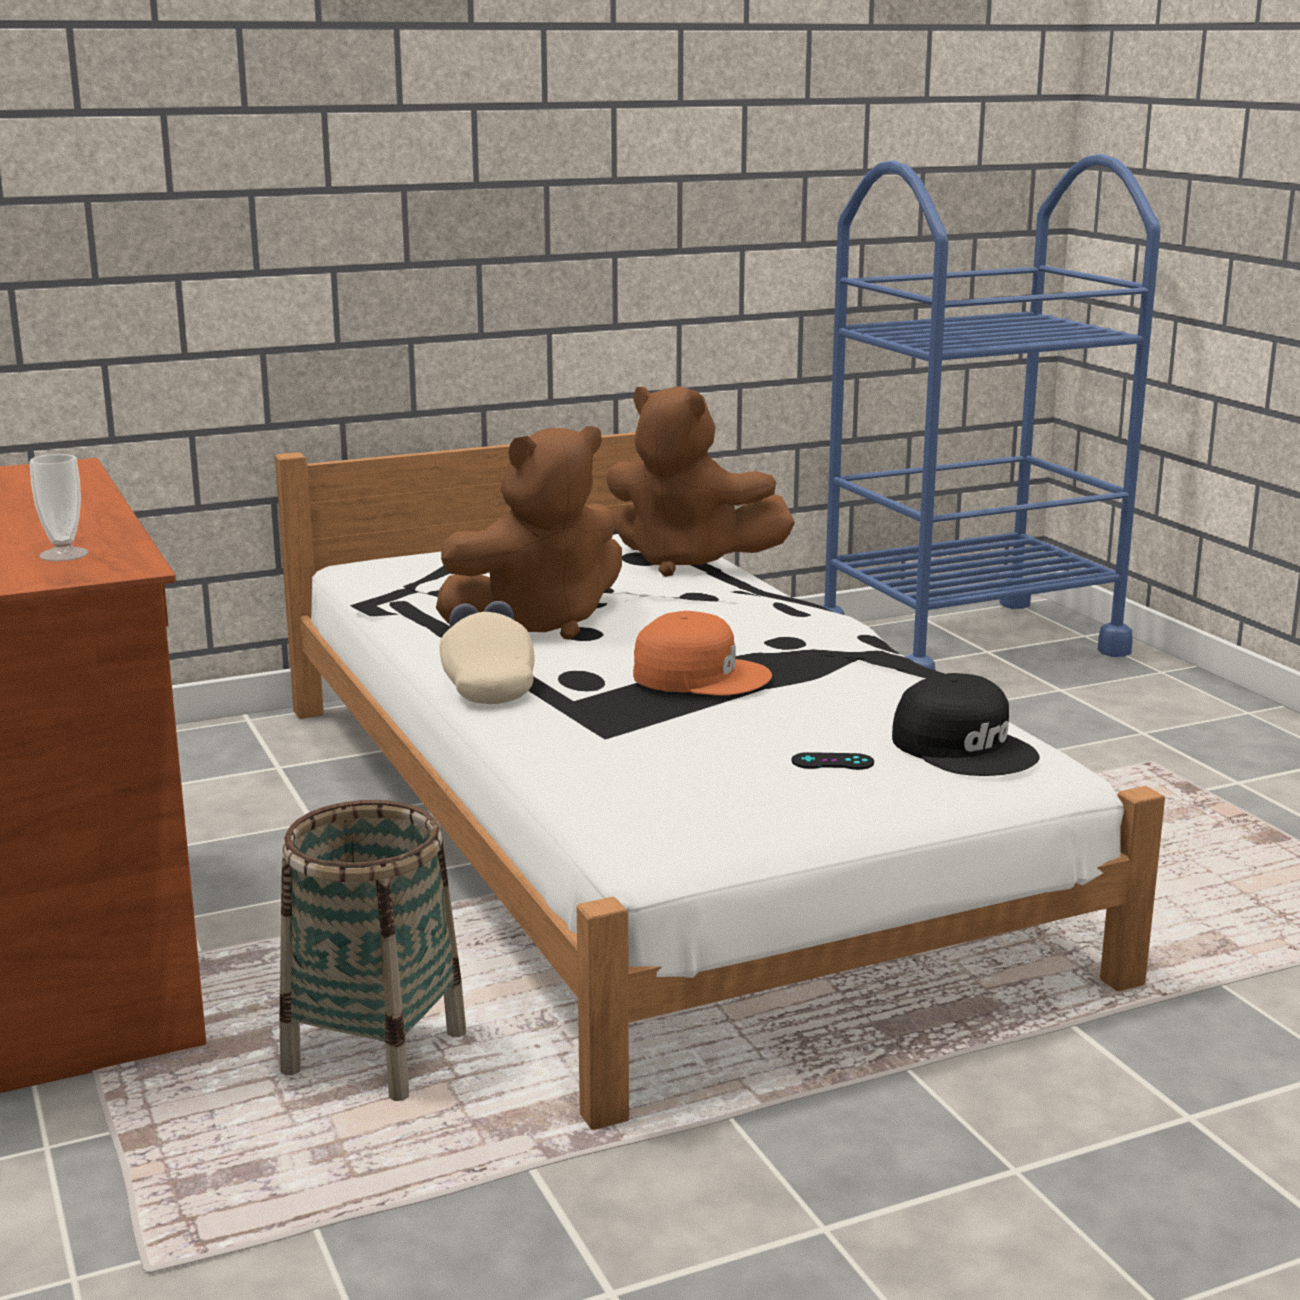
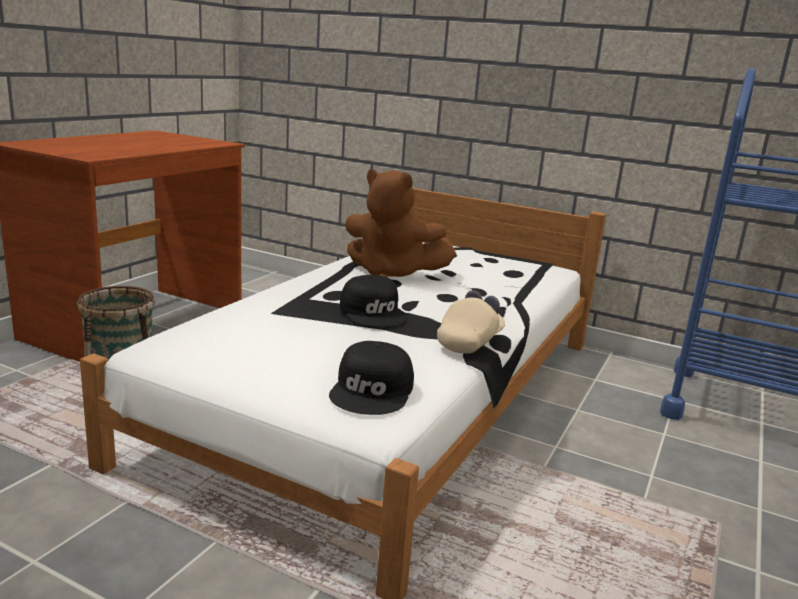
camera: 50 degrees right, 0 degrees up
cup [29,454,89,561] -> none
beige cap [440,601,535,704] -> beige cap moved to [437,290,505,354]
brown plush toy [606,386,795,577] -> none
orange cap [633,611,772,695] -> black cap [340,275,408,327]
black game controller [791,752,874,770] -> none

